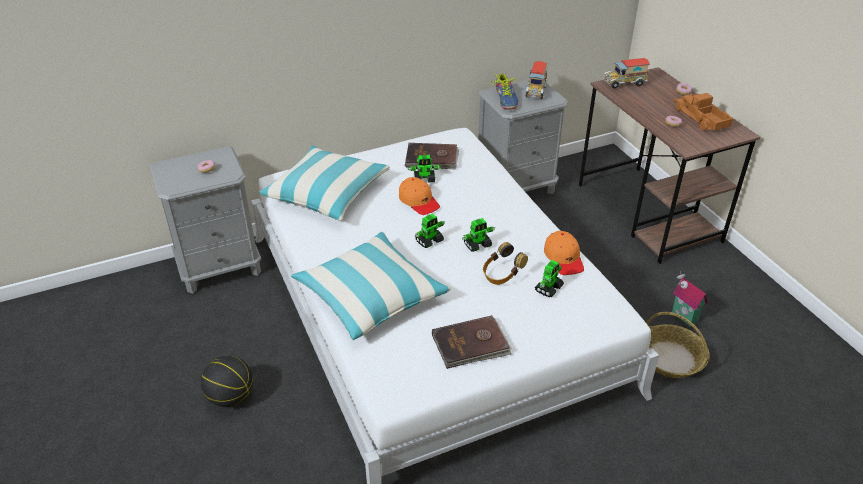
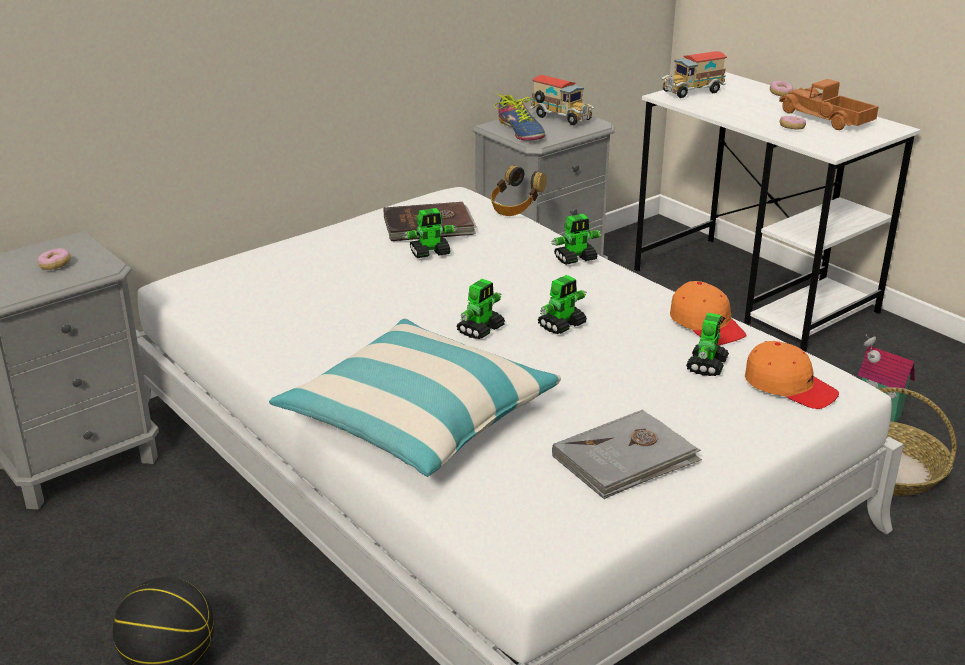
camera: 15 degrees left, 10 degrees down
pillow [259,145,390,221] -> none
orange cap [399,177,440,215] -> orange cap moved to [745,341,839,409]
brown book [432,315,512,369] -> grey book [552,410,702,499]
headphones [483,242,528,285] -> headphones moved to [491,165,547,216]
toy truck [526,61,548,99] -> toy truck turned 45 degrees counterclockwise [529,75,595,125]
brown desk [579,67,760,264] -> white desk [634,72,921,351]
none -> toy robot [551,214,603,265]

